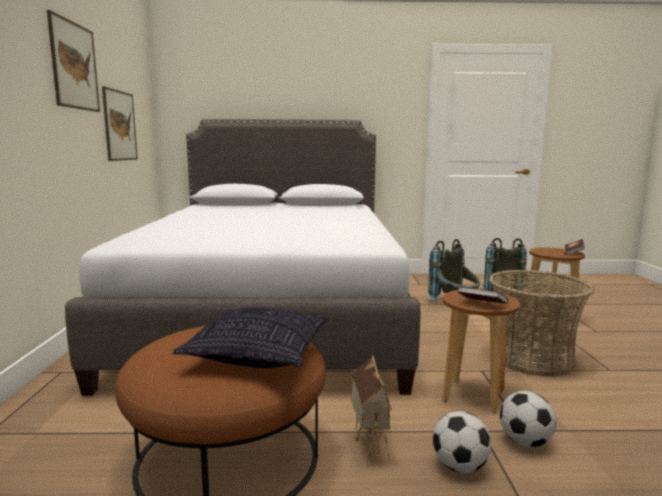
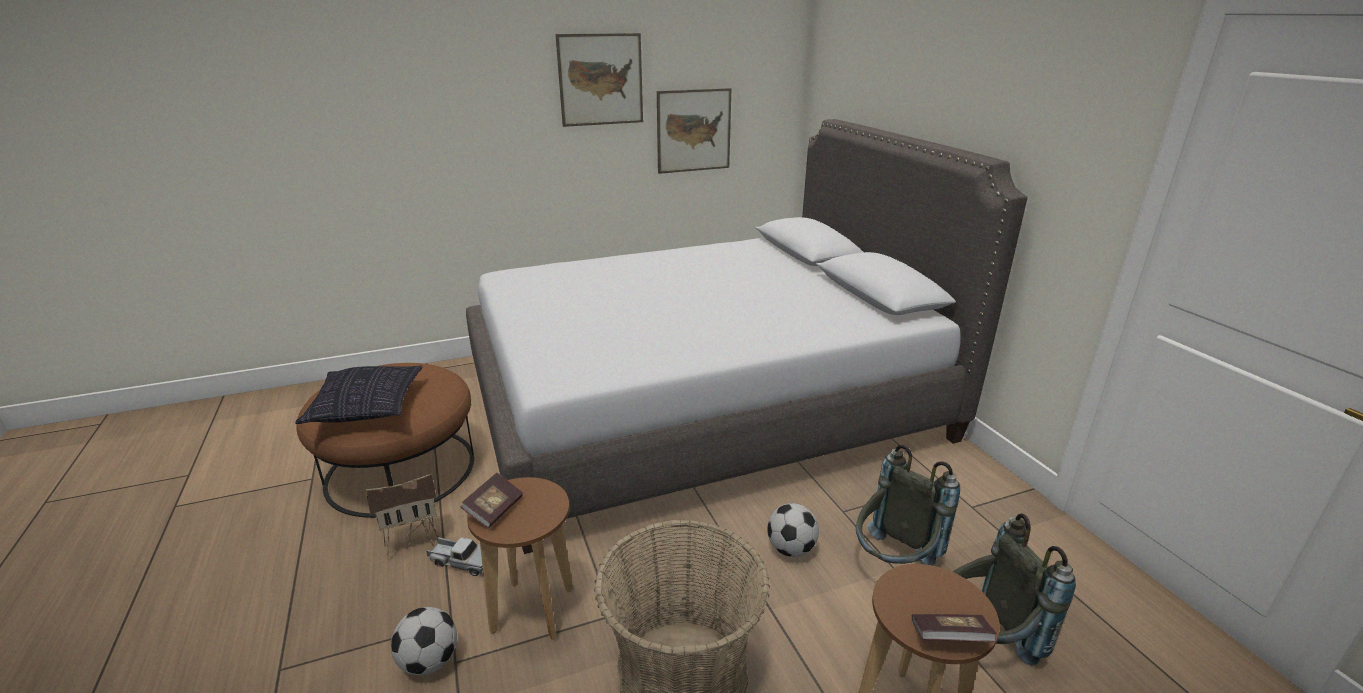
camera: 70 degrees right, 15 degrees up
football [433,411,491,473] -> football moved to [767,503,819,557]
none -> toy truck [426,537,483,576]

